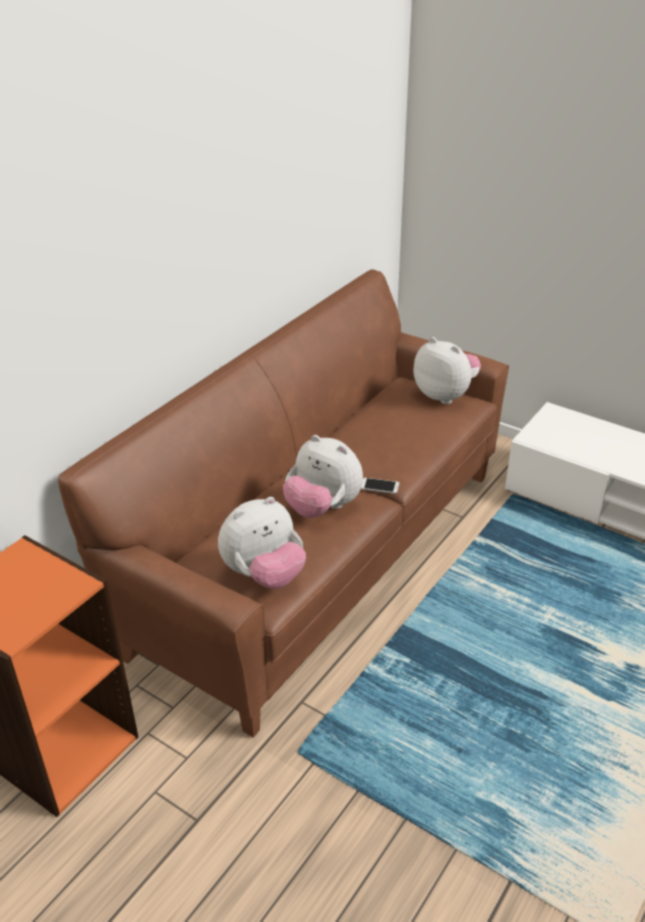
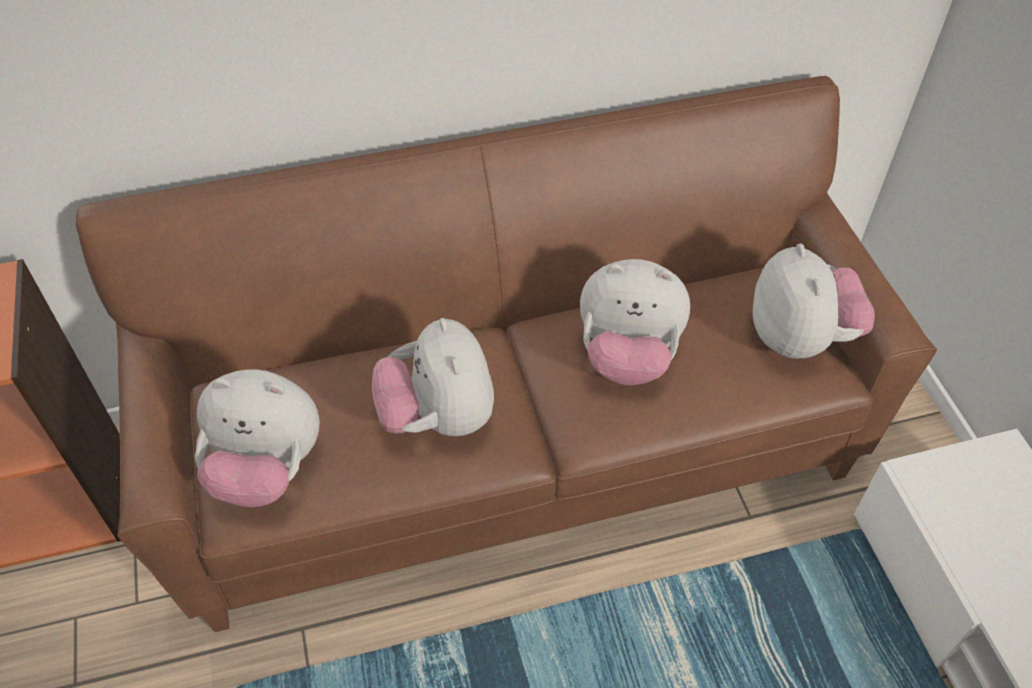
camera: 40 degrees right, 15 degrees up
phone [361,478,399,494] -> none
none -> plush toy [580,259,690,385]

